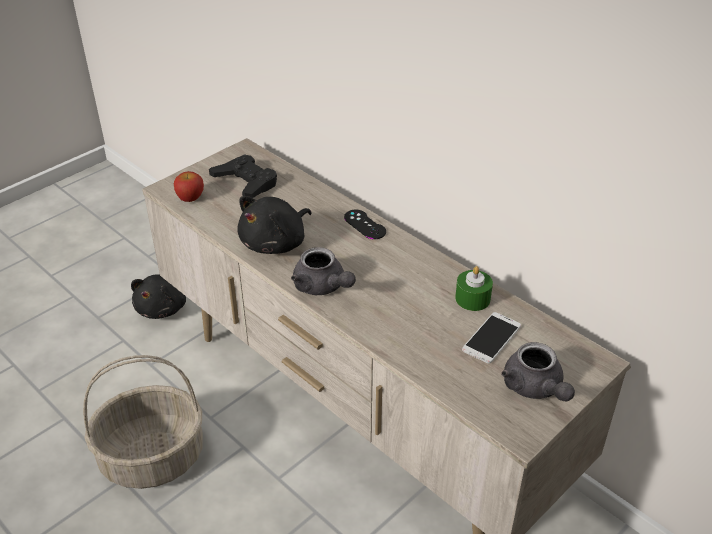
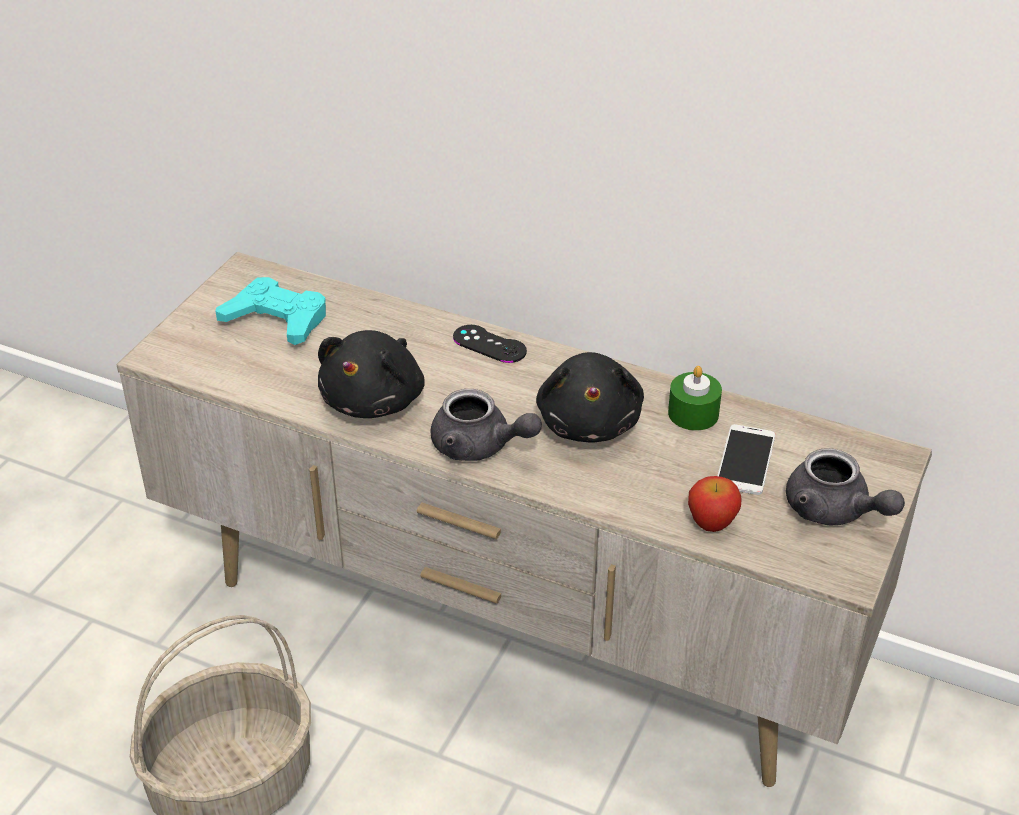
camera: 20 degrees left, 0 degrees up
black plush toy [131,274,186,319] -> black plush toy moved to [536,352,644,442]
apple [174,171,204,202] -> apple moved to [688,476,742,532]
black game controller [209,154,277,198] -> turquoise game controller [215,277,326,345]

